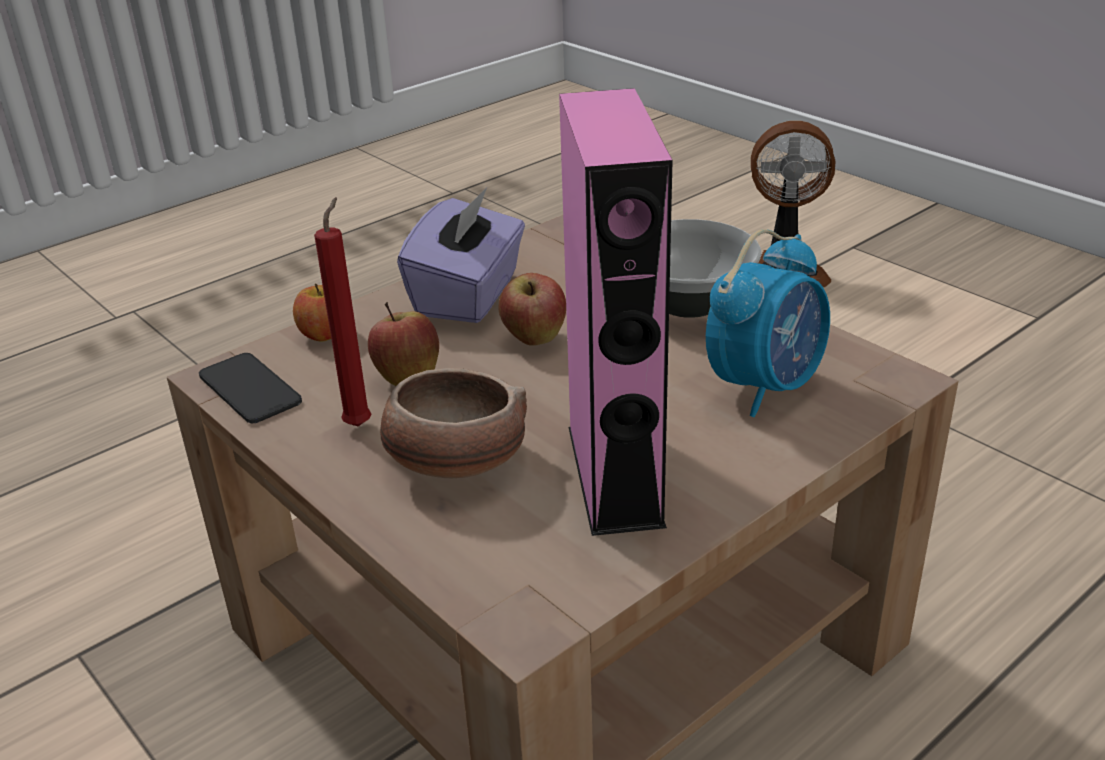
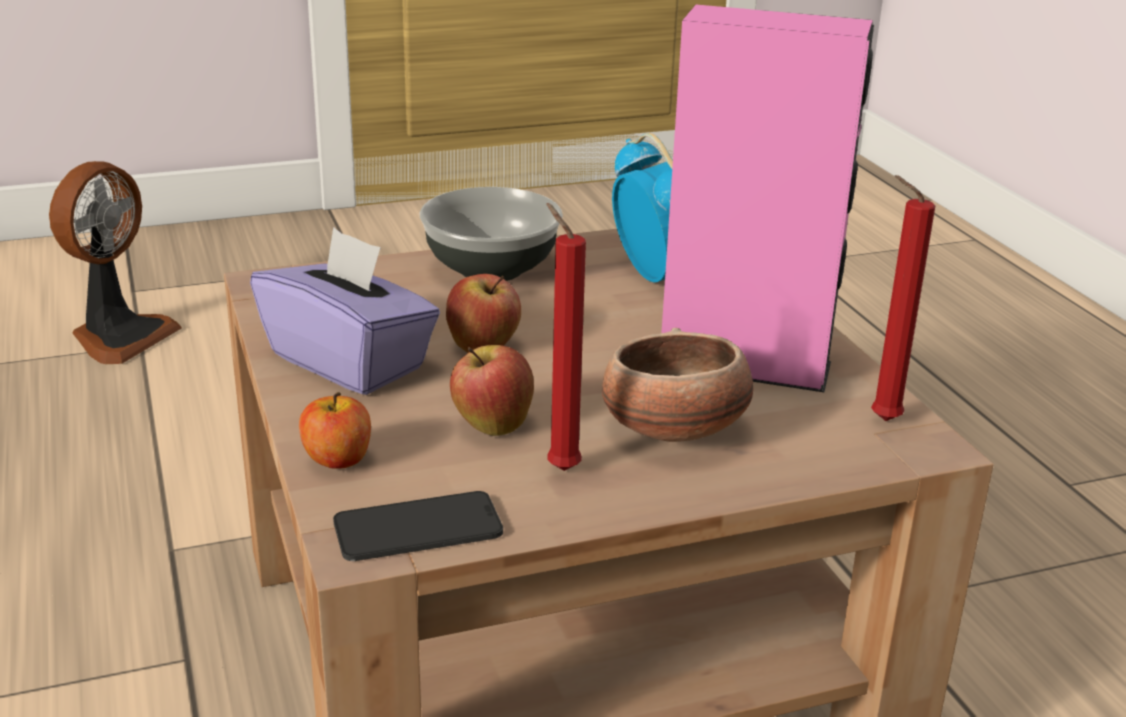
camera: 70 degrees left, 5 degrees down
none -> red candle [871,175,935,421]

